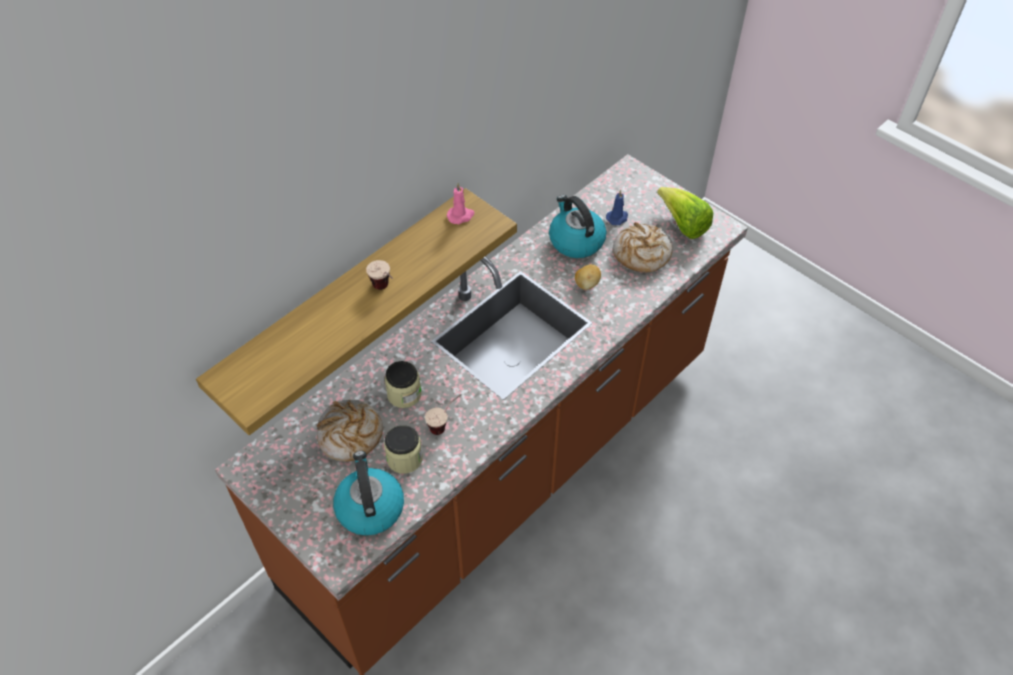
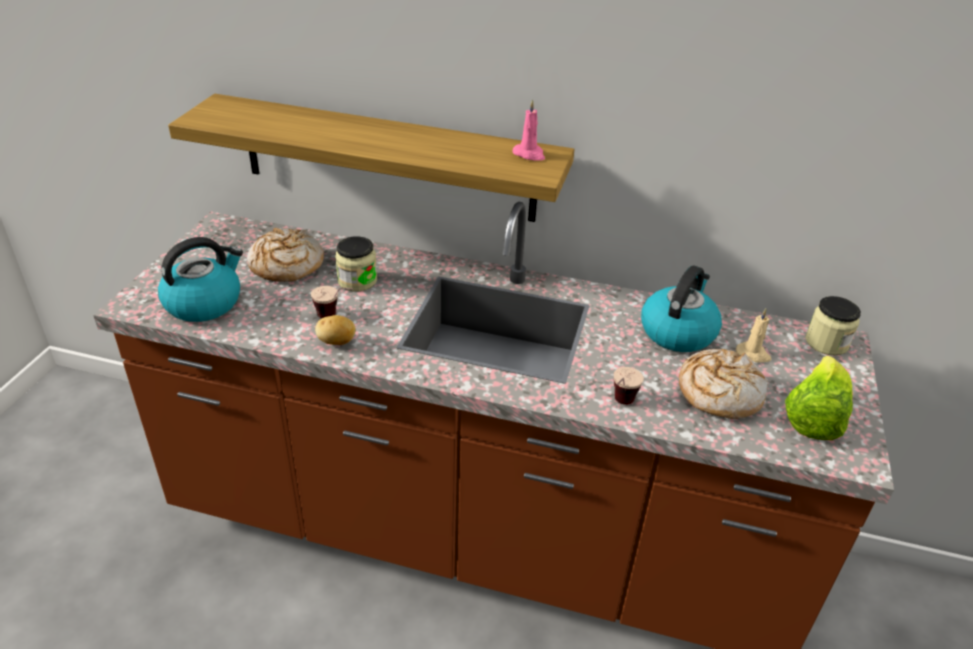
camera: 60 degrees right, 15 degrees down
cup [366,260,393,290] -> cup moved to [614,367,644,405]
jar [384,425,423,474] -> jar moved to [805,296,861,355]
potato [575,264,601,290] -> potato moved to [315,315,356,345]
blue candle [606,190,628,225] -> beige candle [736,309,771,363]

